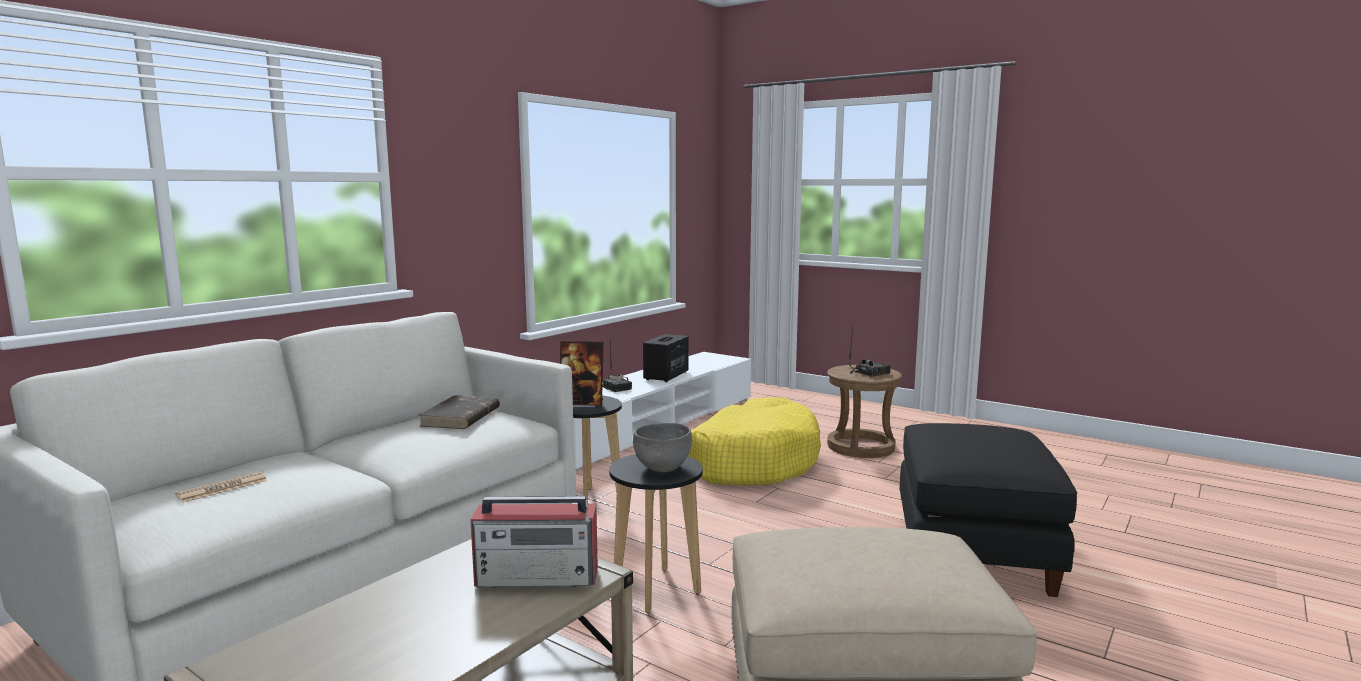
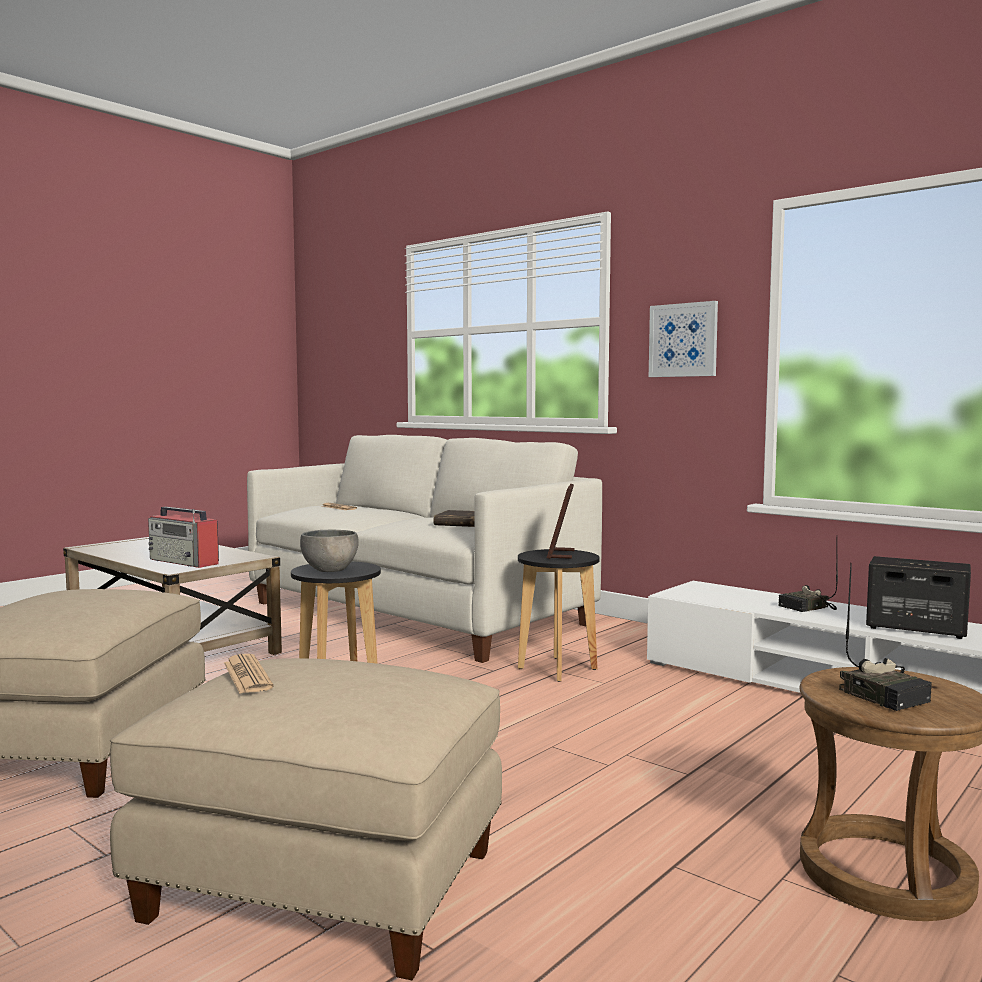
camera: 95 degrees right, 5 degrees down
radio [470,496,598,588] -> radio turned 60 degrees counterclockwise [148,507,219,568]
yellow dog bed [688,398,821,485] -> none
black ottoman [899,423,1077,597] -> beige ottoman [110,658,502,980]
none -> newspaper [224,654,274,694]
none -> picture [649,301,718,377]

